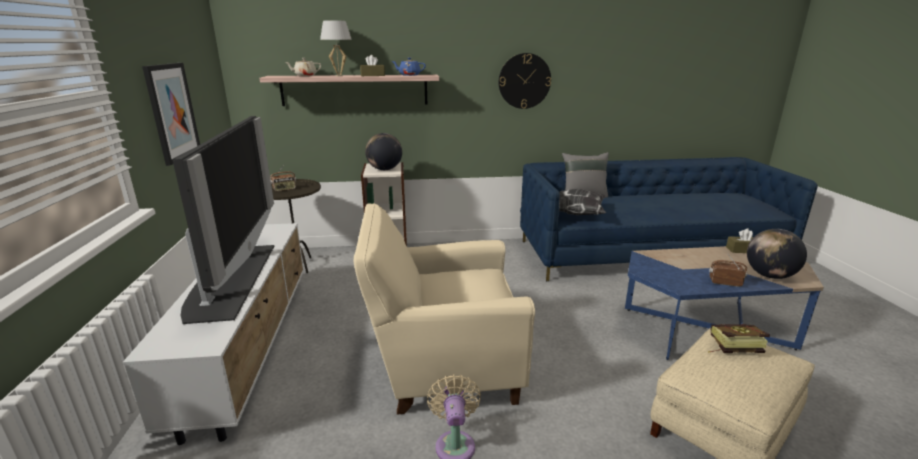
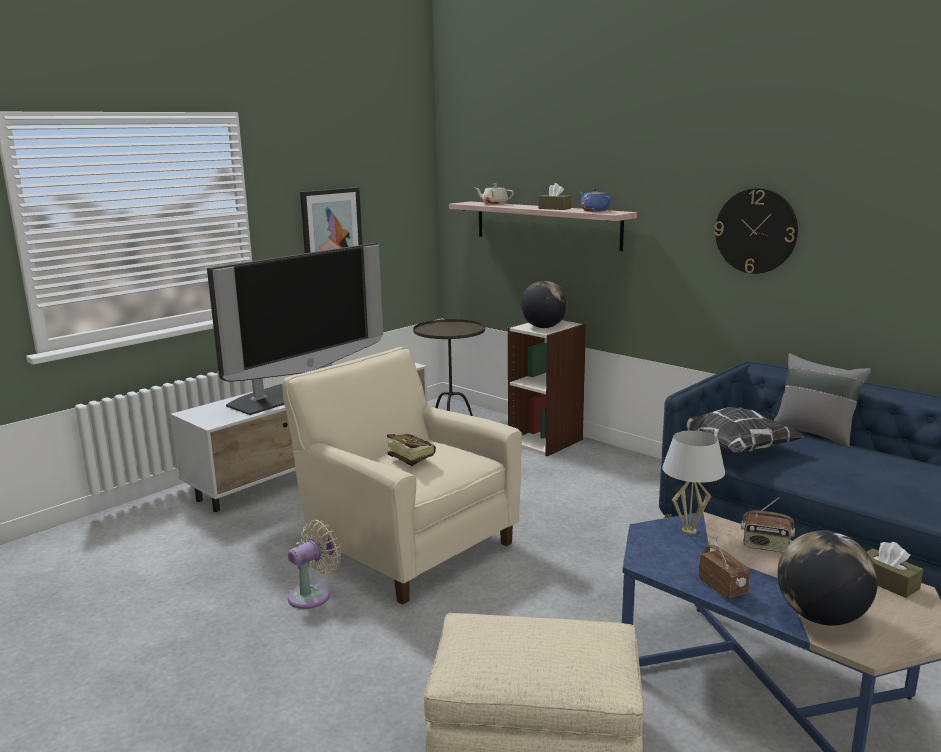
camera: 50 degrees right, 5 degrees down
radio [270,165,296,191] -> radio moved to [741,498,795,552]
white table lamp [320,20,352,76] -> white table lamp moved to [662,430,725,535]
book [708,324,770,353] -> book moved to [387,434,436,466]

